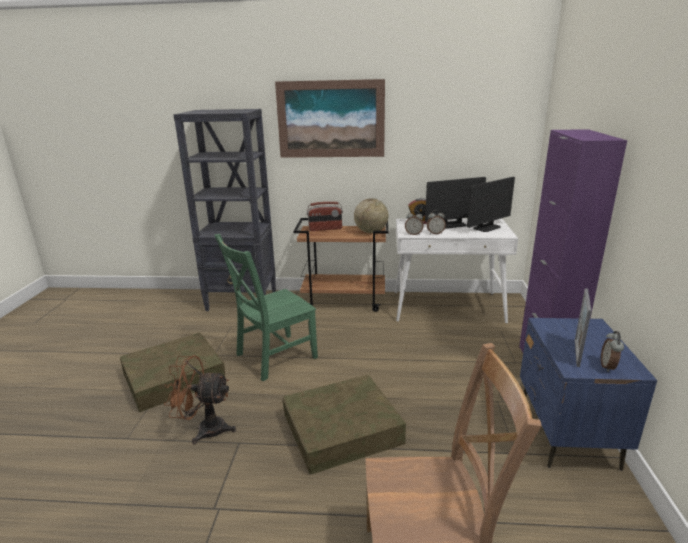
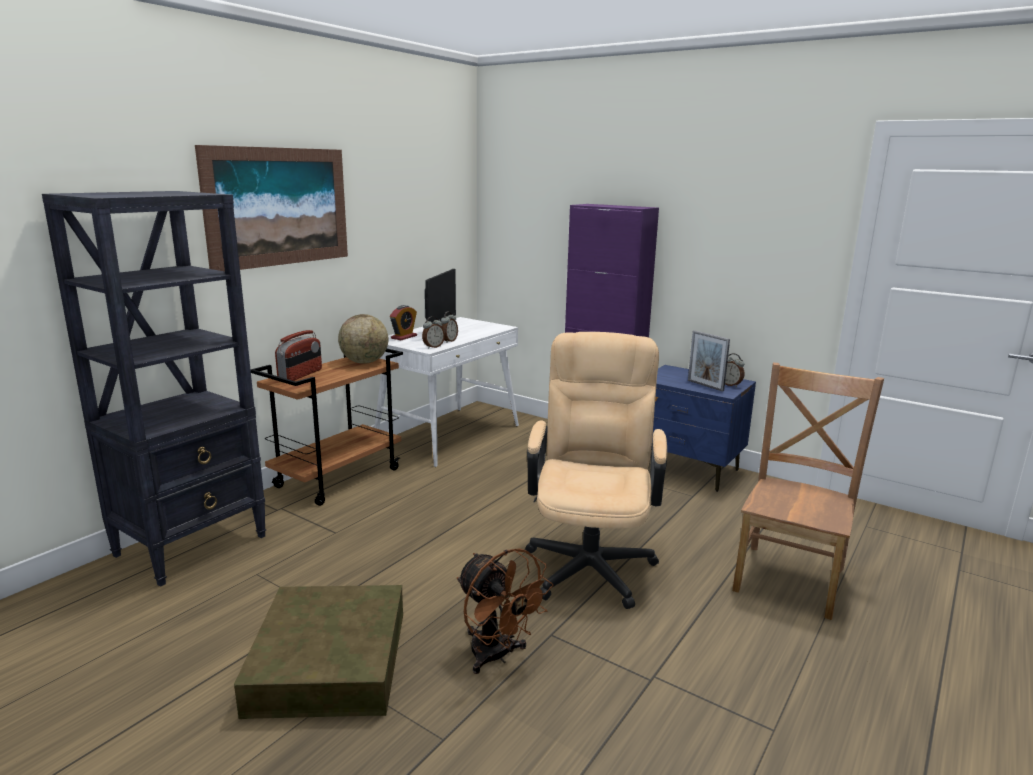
camera: 60 degrees left, 5 degrees down
brown fan [164,355,236,445] -> brown fan turned 75 degrees counterclockwise [457,548,553,674]
green chair [215,234,318,381] -> none
brown storage box [282,375,406,475] -> beige office chair [525,332,667,609]
monitor [467,177,515,232] -> none

